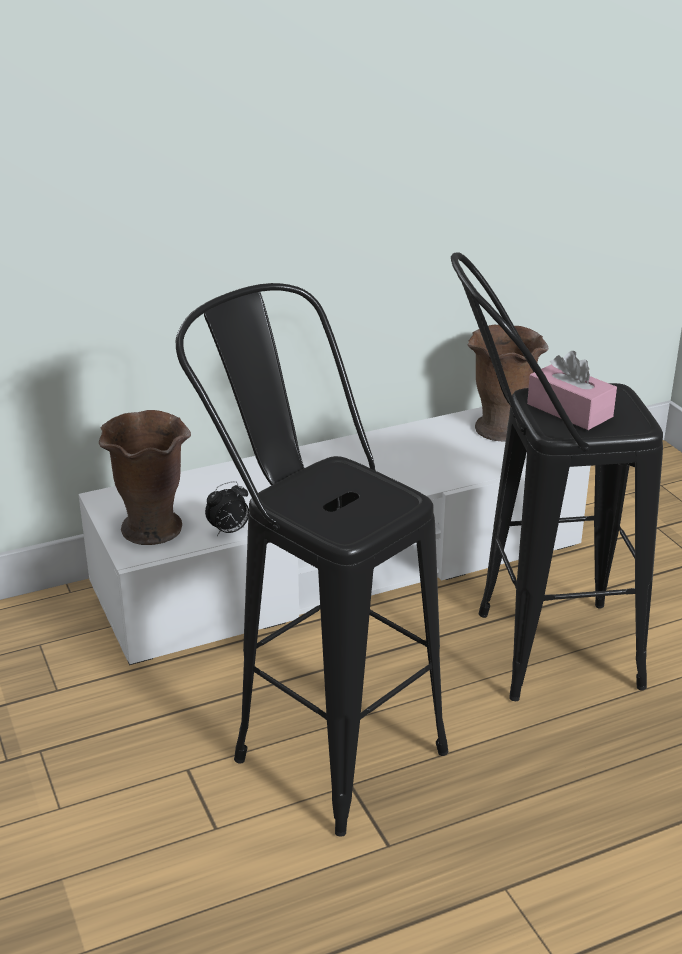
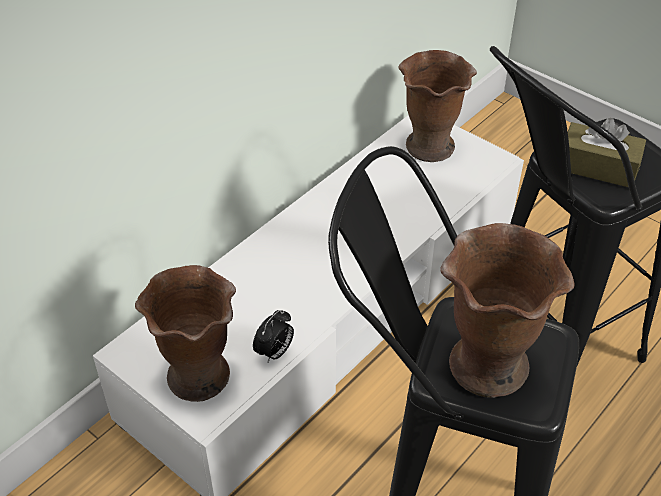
camera: 25 degrees left, 15 degrees up
pink tissue box [527,351,617,430] -> brown tissue box [568,118,646,187]
none -> brown vase [440,223,574,398]

